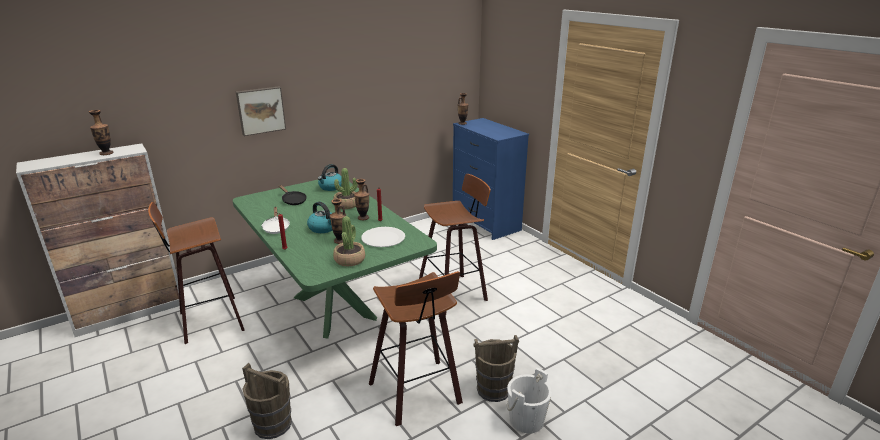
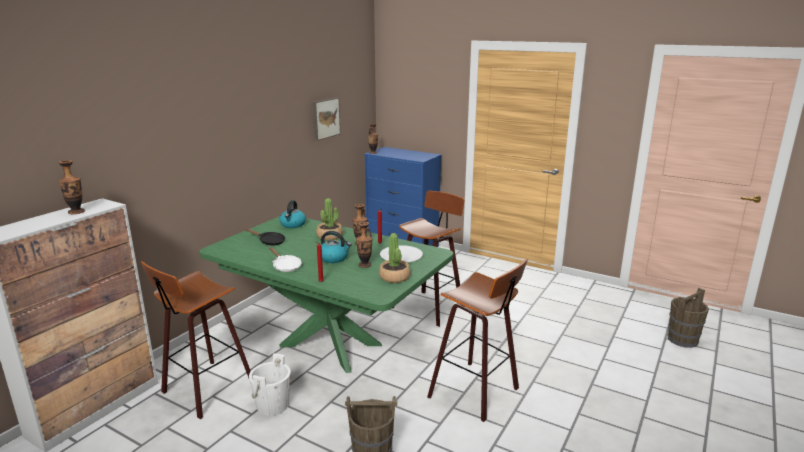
camera: 25 degrees left, 5 degrees down
picture [236,86,286,136] -> picture moved to [312,97,341,141]
brown bucket [473,335,519,402] -> brown bucket moved to [668,288,709,348]
white bucket [507,367,552,433] -> white bucket moved to [249,353,291,416]

